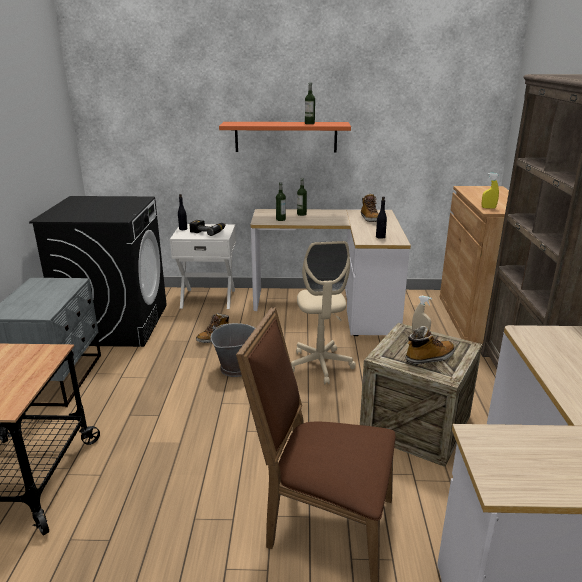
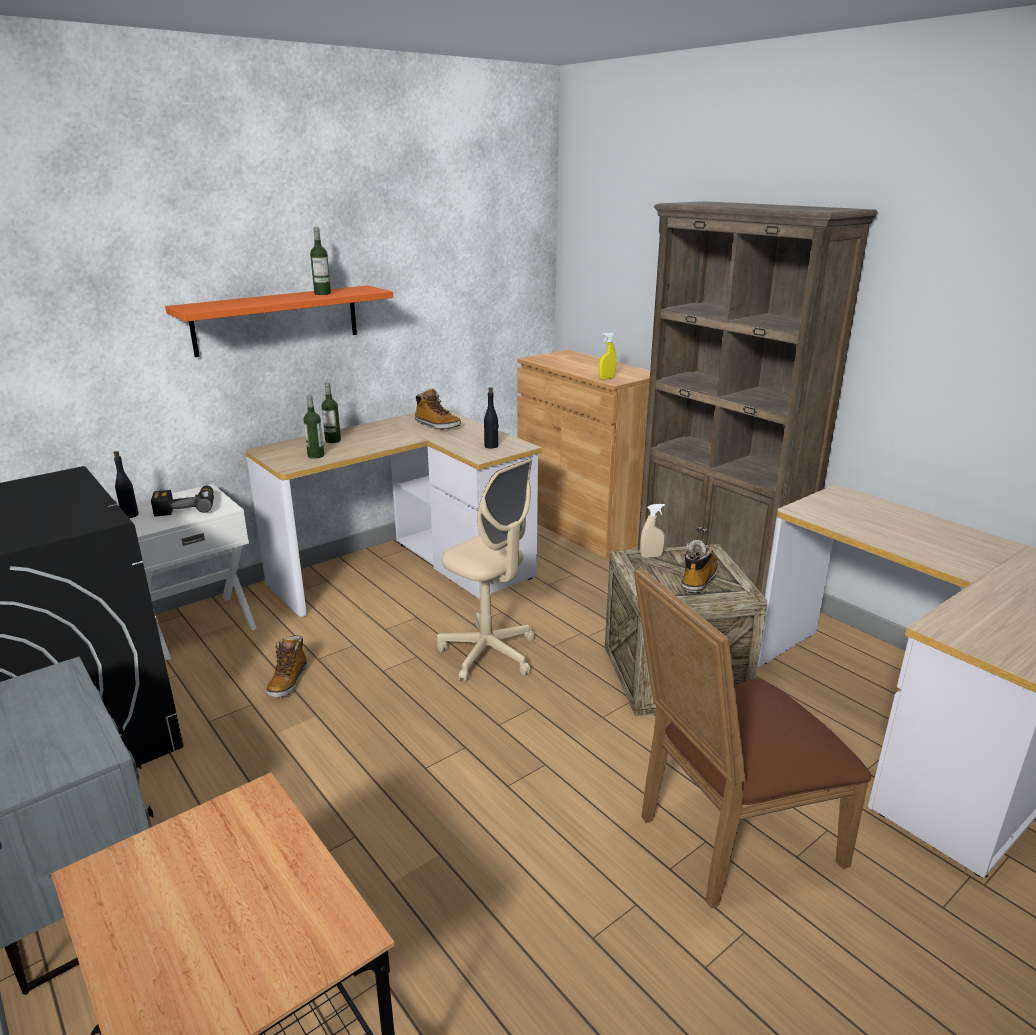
camera: 40 degrees left, 0 degrees up
grey bucket [211,323,255,377] -> none

